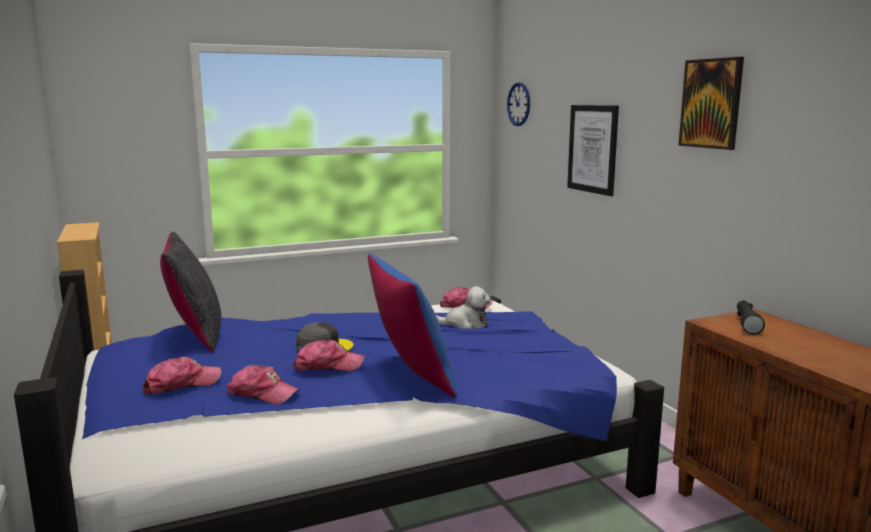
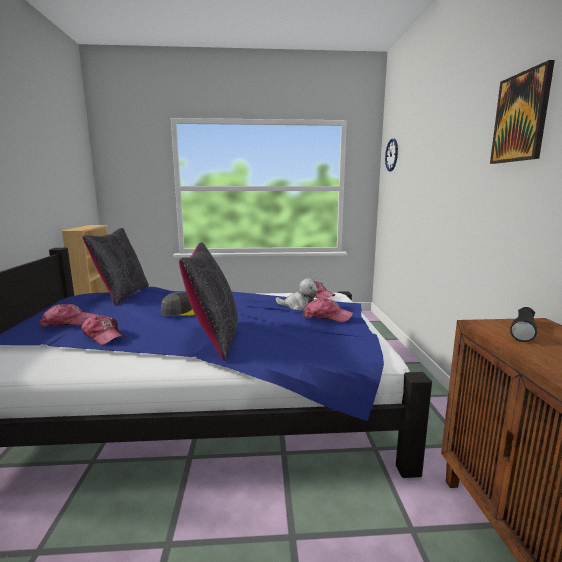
camera: 20 degrees right, 0 degrees up
cap [293,340,365,371] -> cap moved to [303,298,353,322]
blue pillow [368,254,457,398] -> black pillow [179,242,238,361]
picture [567,105,619,196] -> none

